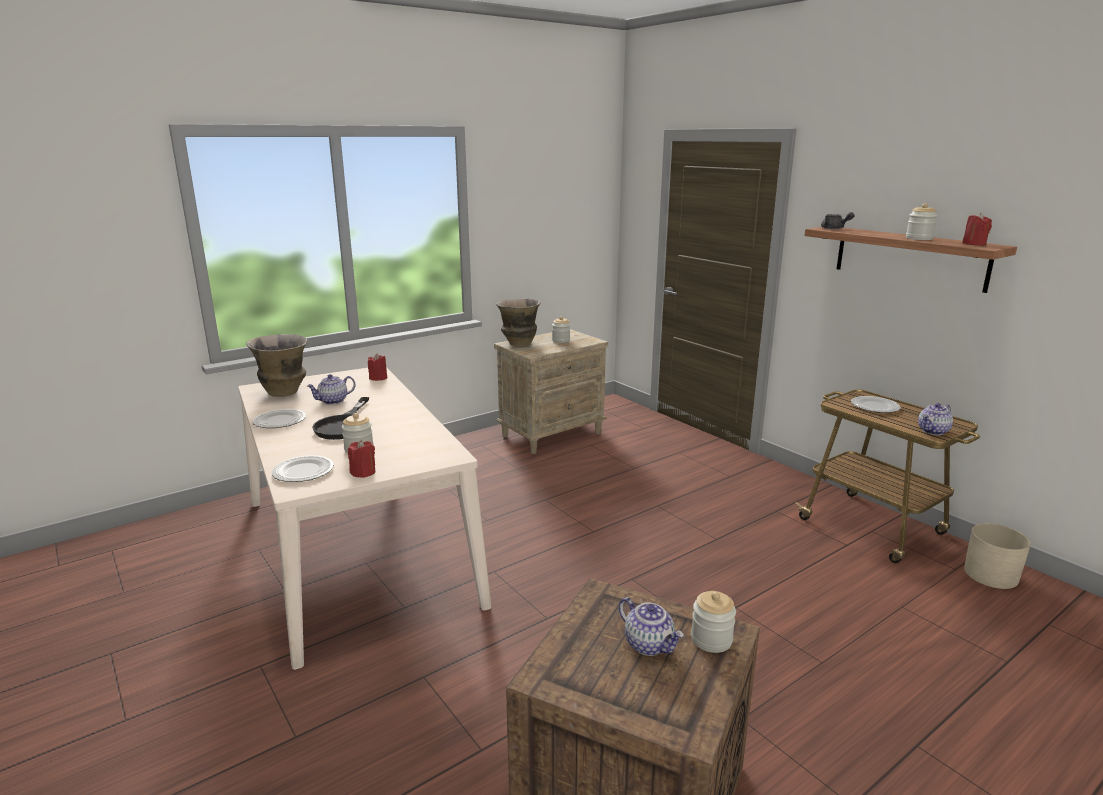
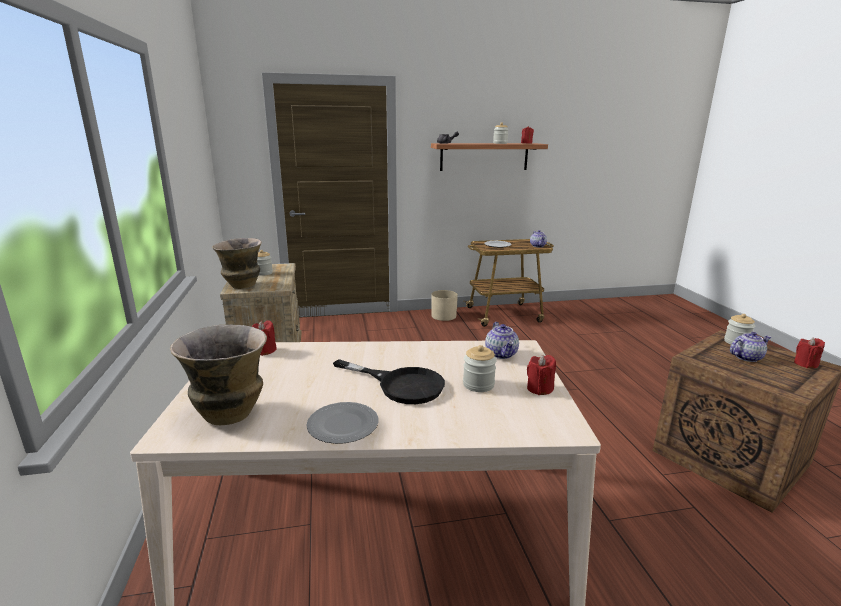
camera: 65 degrees left, 0 degrees up
plate [272,455,334,482] -> none
teapot [307,374,355,405] -> teapot moved to [485,322,519,359]
beige planter [964,523,1031,589] -> beige planter moved to [431,290,458,321]
none -> red candle [794,337,825,368]

